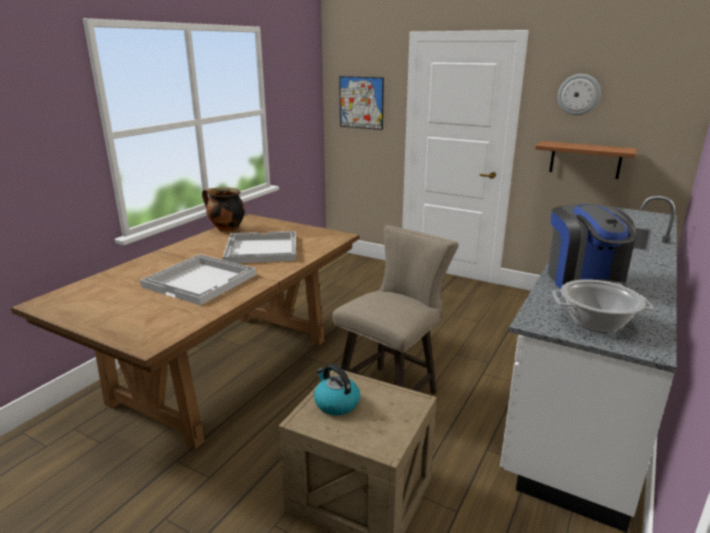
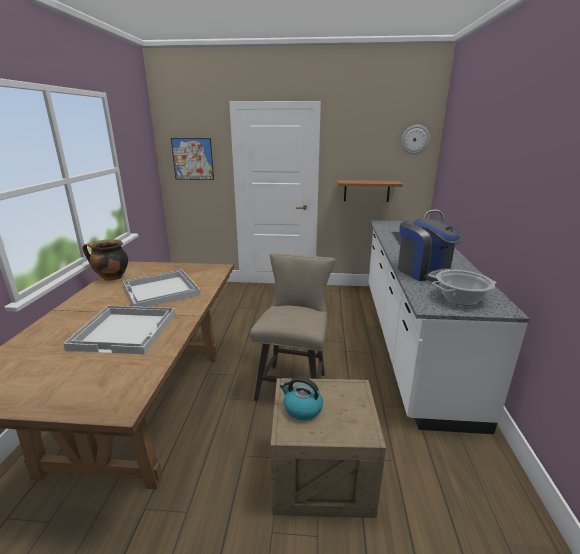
camera: 25 degrees left, 0 degrees up
wall clock [558,74,601,115] -> wall clock moved to [401,125,430,155]

